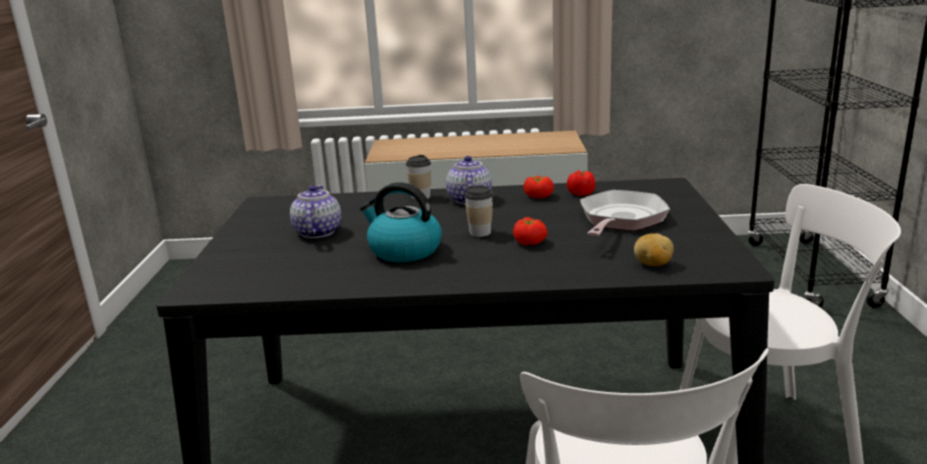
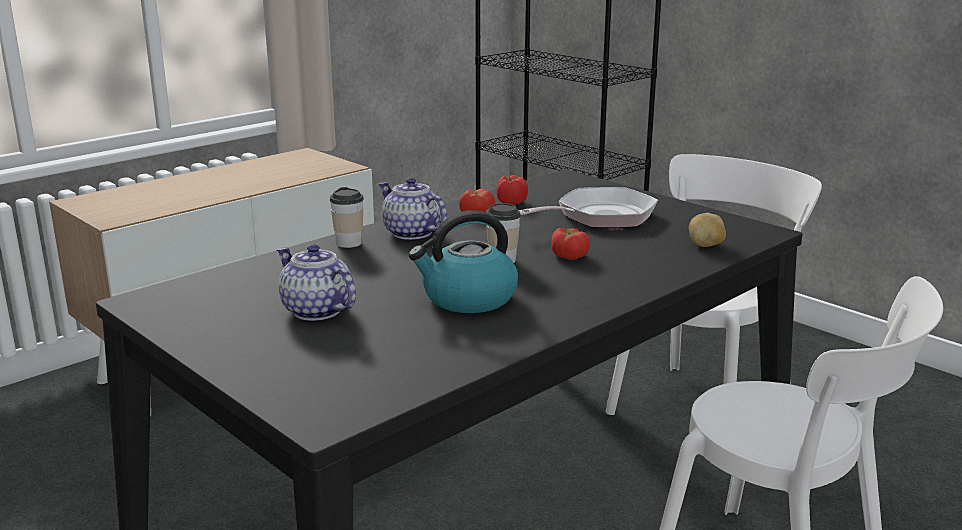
camera: 45 degrees left, 0 degrees up
frying pan [580,190,670,236] -> frying pan turned 75 degrees clockwise [519,187,658,228]

